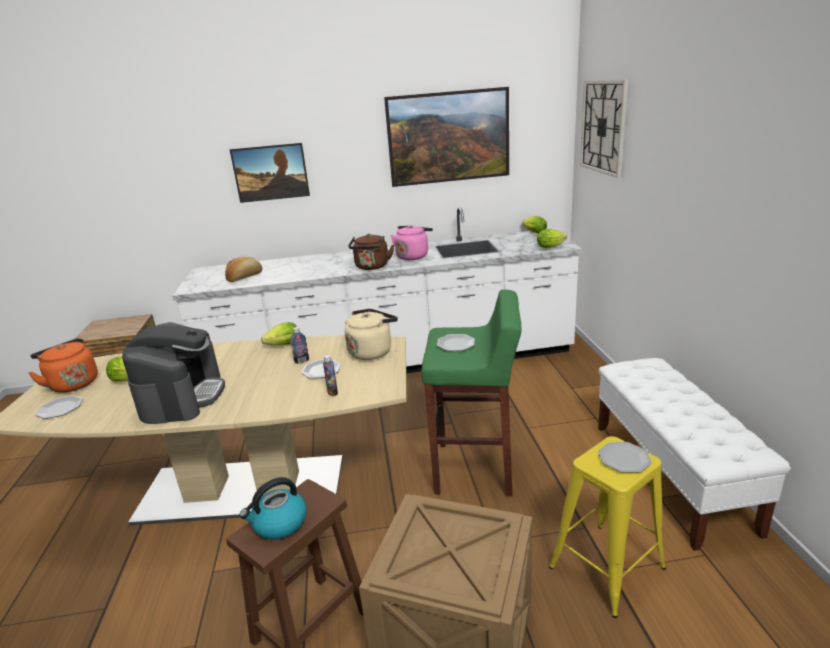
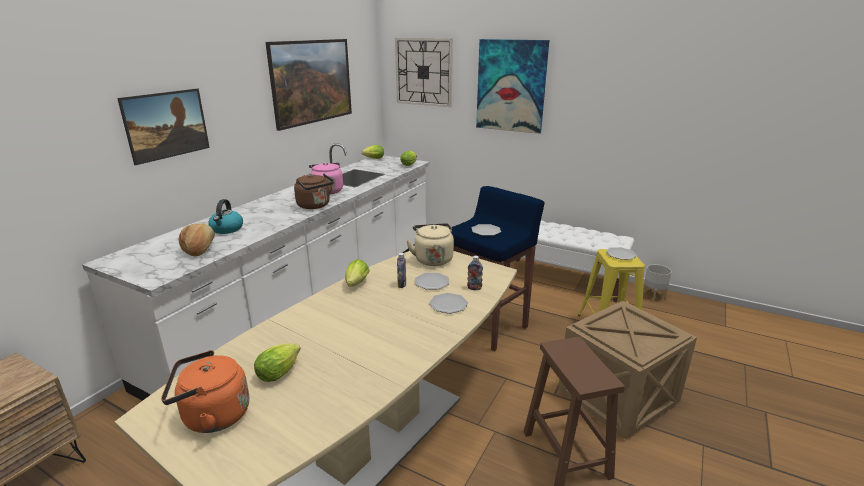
camera: 55 degrees left, 0 degrees up
plate [35,395,83,419] -> plate moved to [429,293,468,314]
coffee machine [122,322,225,424] -> none
kettle [240,477,307,540] -> kettle moved to [208,199,243,234]
green stool [421,289,521,496] -> blue stool [449,186,545,351]
none -> picture [476,39,549,134]
none -> grey planter [643,264,672,302]

